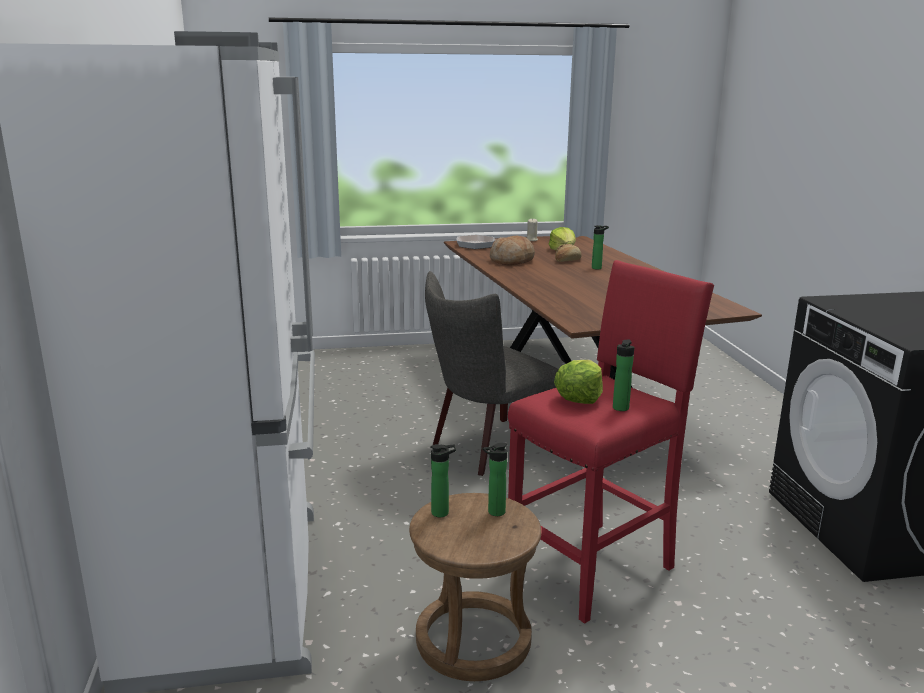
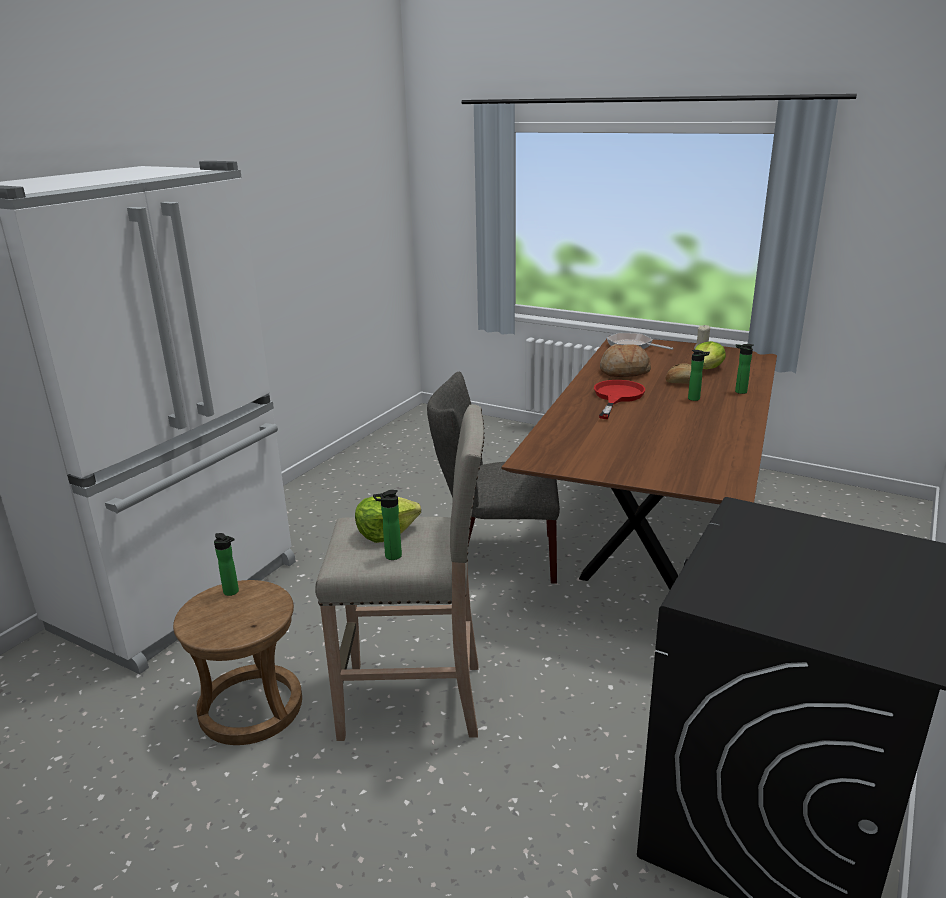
camera: 40 degrees right, 5 degrees up
bottle [482,443,507,516] -> bottle moved to [735,344,753,394]
red stool [508,260,714,624] -> beige stool [315,404,484,741]
none -> red frying pan [594,380,645,419]

